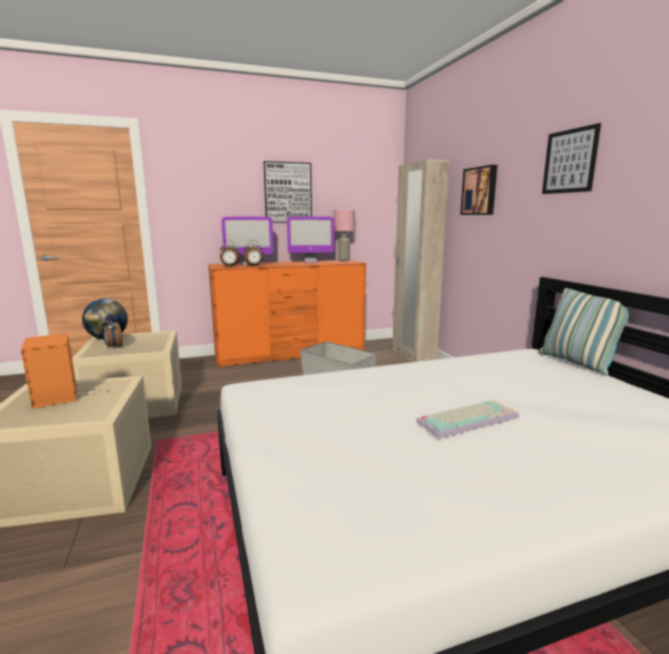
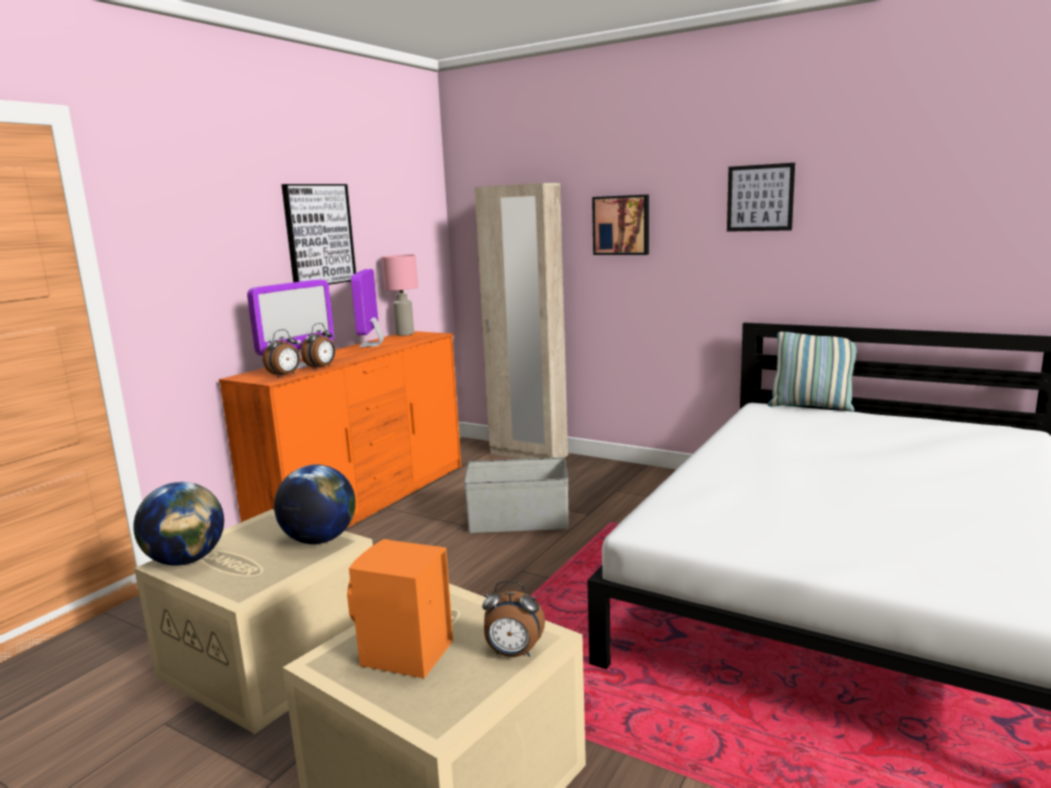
camera: 40 degrees left, 0 degrees up
alarm clock [103,315,123,349] -> alarm clock moved to [482,580,545,657]
monitor [287,217,334,263] -> monitor turned 135 degrees clockwise [351,269,384,347]
keyboard [416,400,519,438] -> none
none -> globe [274,465,356,544]

